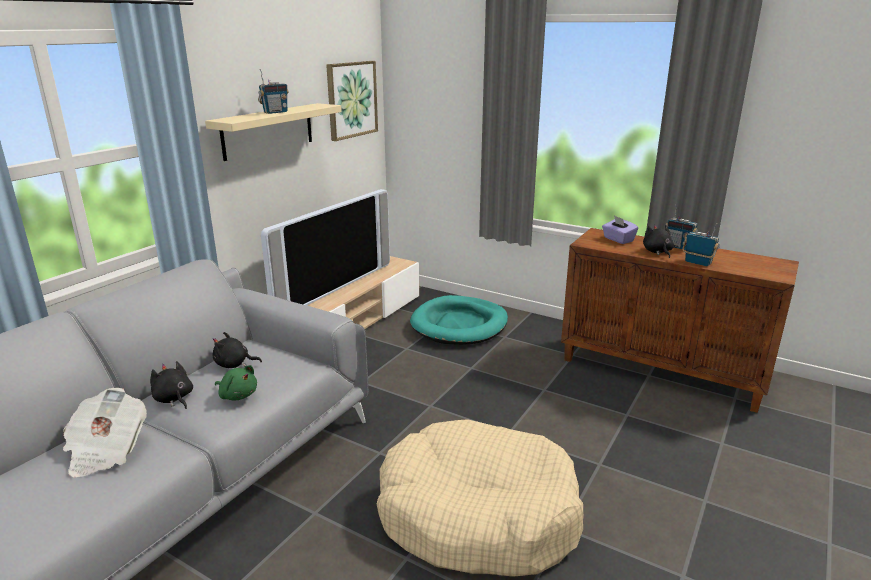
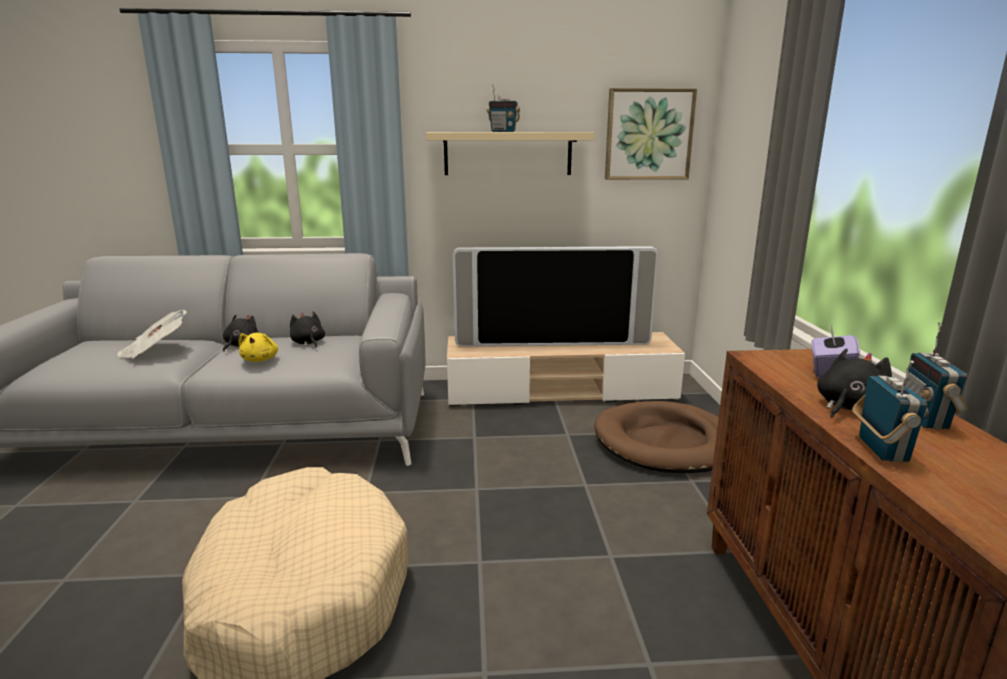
camera: 55 degrees right, 5 degrees down
green plush toy [215,365,257,400] -> yellow plush toy [238,333,278,362]
turquoise dog bed [410,295,508,345] -> brown dog bed [594,401,719,473]

